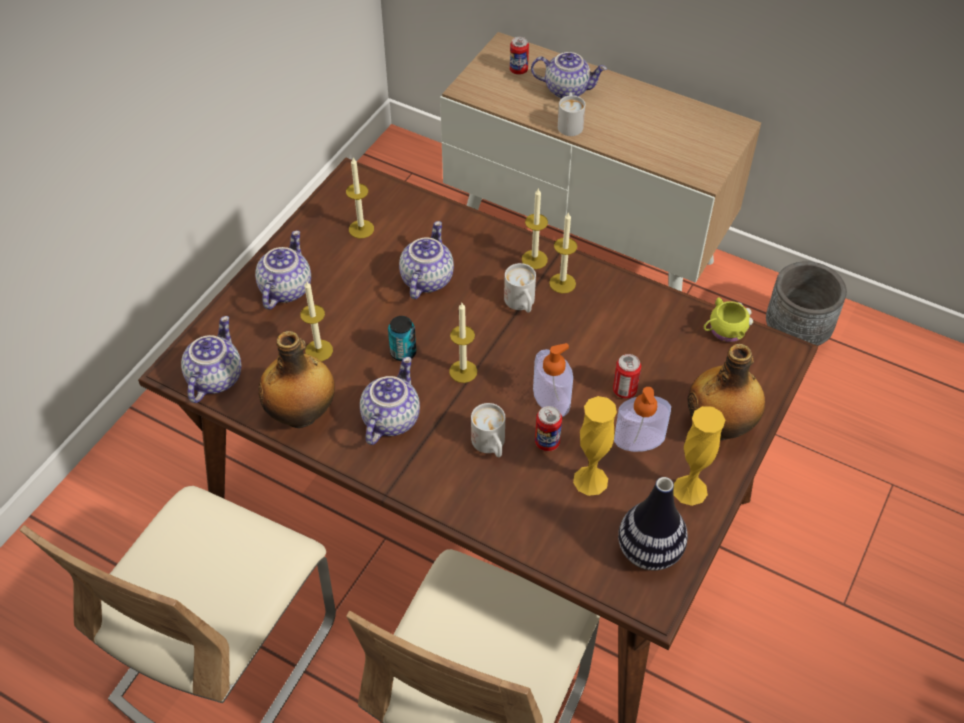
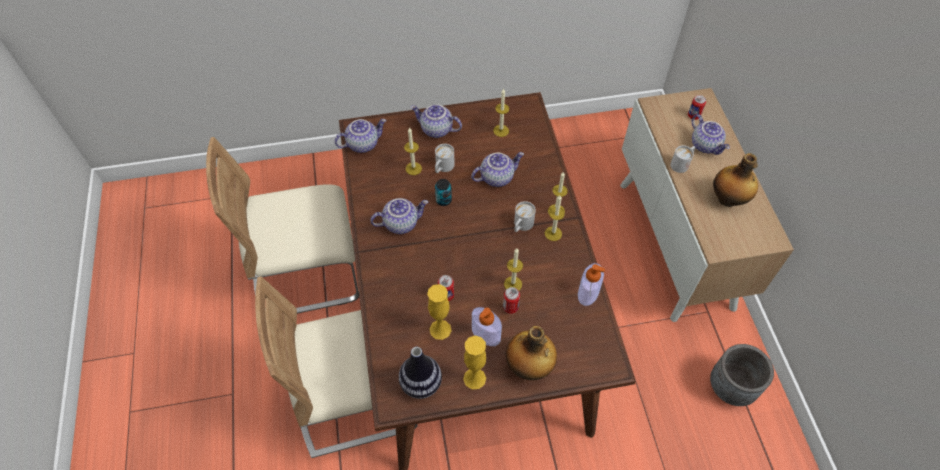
camera: 50 degrees right, 5 degrees up
teapot [255,230,311,309] -> teapot turned 135 degrees counterclockwise [411,104,462,138]
bottle [259,331,335,429] -> bottle moved to [713,153,758,207]
candle [449,303,477,383] -> candle moved to [504,248,523,291]
white mug [471,403,505,457] -> white mug moved to [435,144,455,173]
soap dispenser [533,343,573,417] -> soap dispenser moved to [578,263,605,306]
yellow mug [704,298,753,342] -> none

